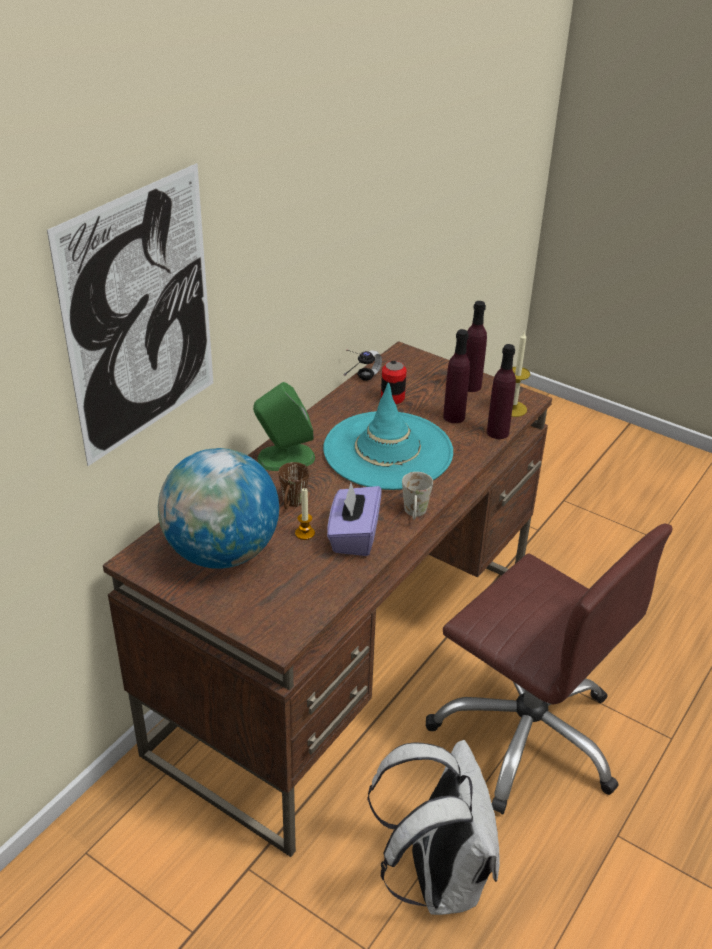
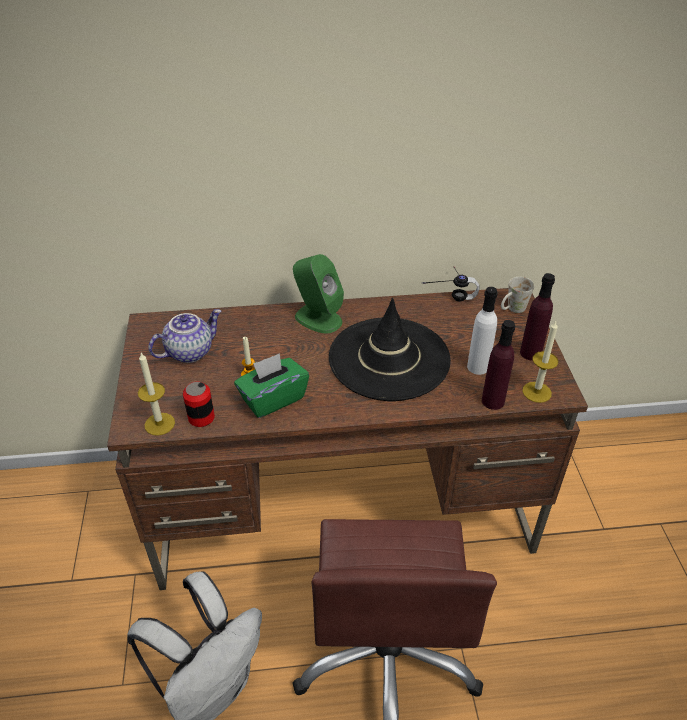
camera: 50 degrees right, 5 degrees up
picture [47,163,213,466] -> none
globe [158,448,279,569] -> teapot [148,309,222,363]
brown mug [278,462,309,509] -> none
turquoise hat [323,383,453,490] -> black hat [329,298,451,401]
purple tissue box [327,483,381,556] -> green tissue box [234,353,309,418]
can [381,361,407,404] -> can moved to [183,382,215,427]
white mug [402,472,433,520] -> white mug moved to [501,277,534,313]
purple bottle [443,329,470,423] -> white bottle [467,287,498,375]
none -> candle [138,353,175,436]

